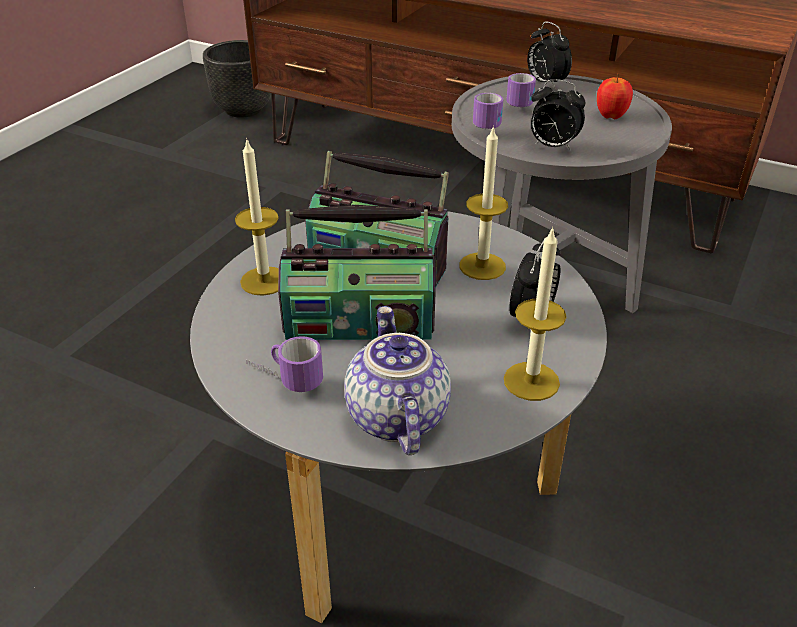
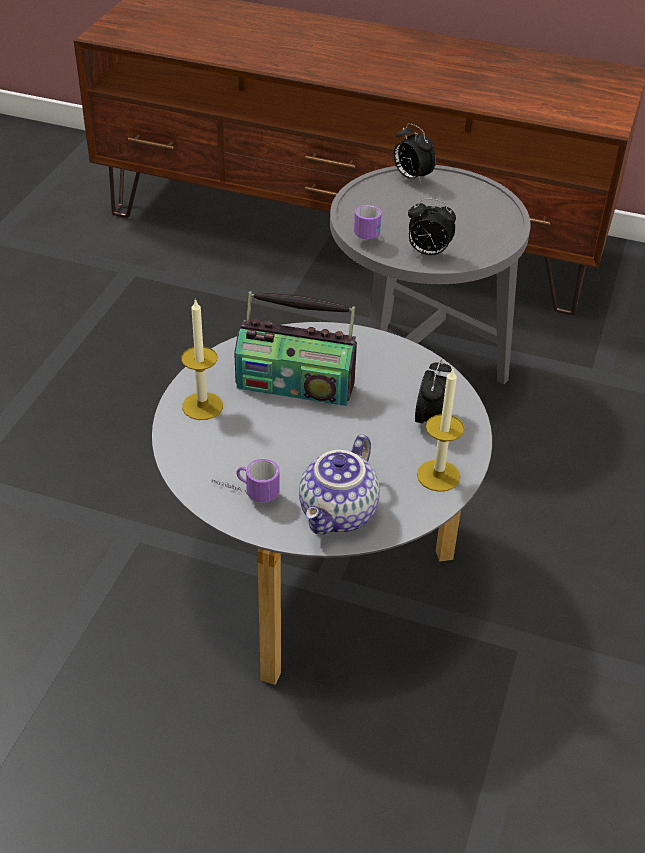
camera: 10 degrees left, 5 degrees up
black planter [203,40,271,117] -> none
radio [278,205,436,340] -> none
teapot [344,306,451,455] -> teapot turned 135 degrees counterclockwise [299,434,380,534]
candle [459,125,508,280] -> none
mug [507,73,536,108] -> none
apple [597,74,633,119] -> none

